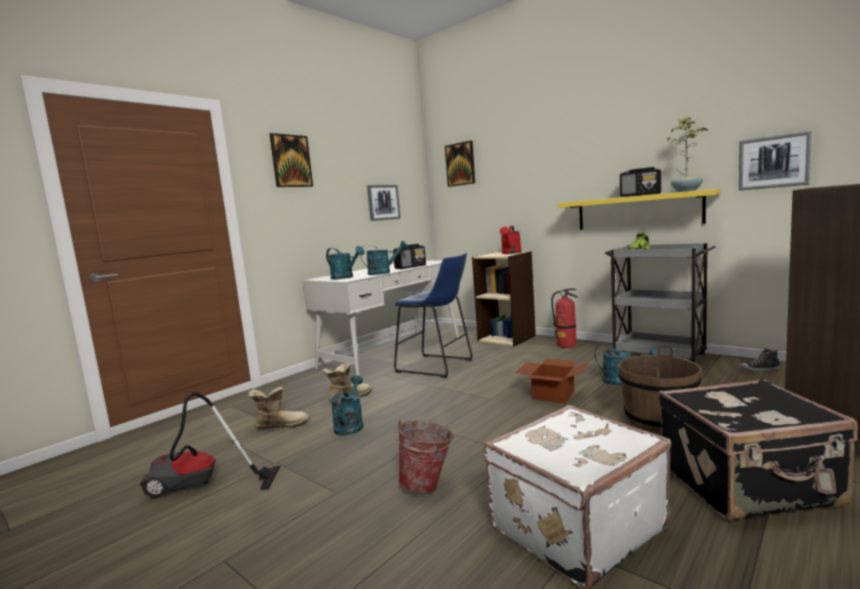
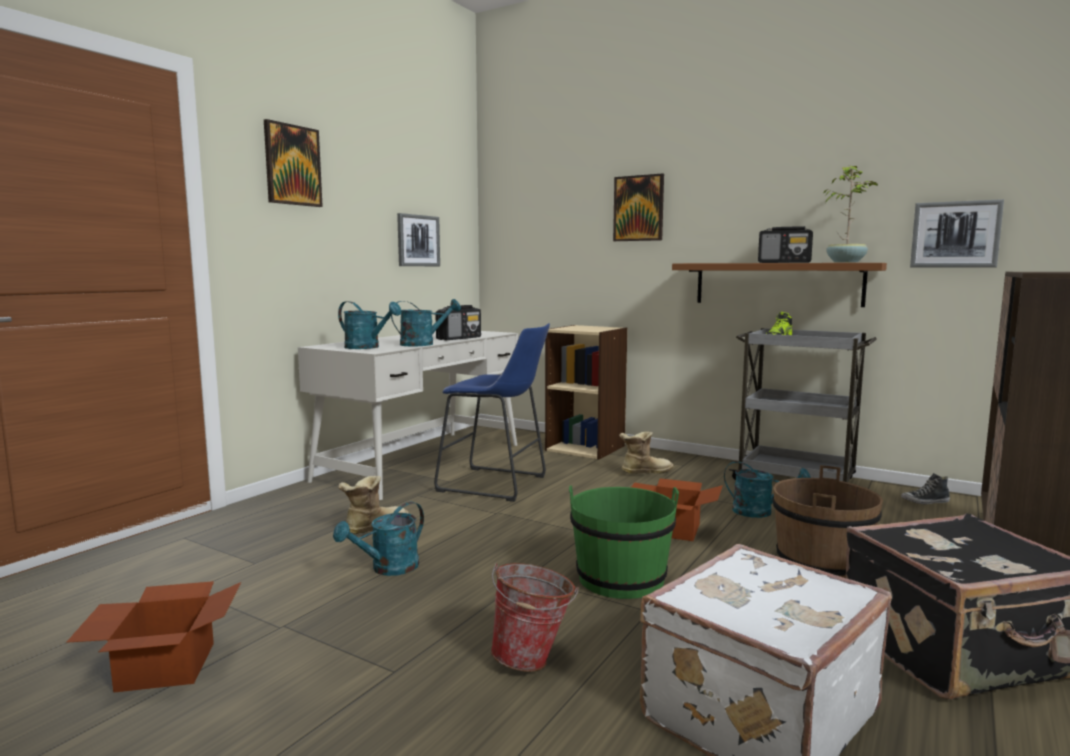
camera: 10 degrees left, 0 degrees up
vacuum cleaner [140,392,281,498] -> cardboard box [66,581,241,692]
boot [248,387,309,429] -> boot moved to [619,432,673,474]
turquoise watering can [331,375,363,436] -> turquoise watering can turned 135 degrees counterclockwise [333,502,424,576]
picture [445,141,475,187] -> picture moved to [613,173,664,241]
red watering can [500,226,521,254] -> none
fire extinguisher [551,288,578,348] -> none
yellow shelf [557,189,720,230] -> brown shelf [672,263,887,307]
none -> green bucket [569,486,679,599]

